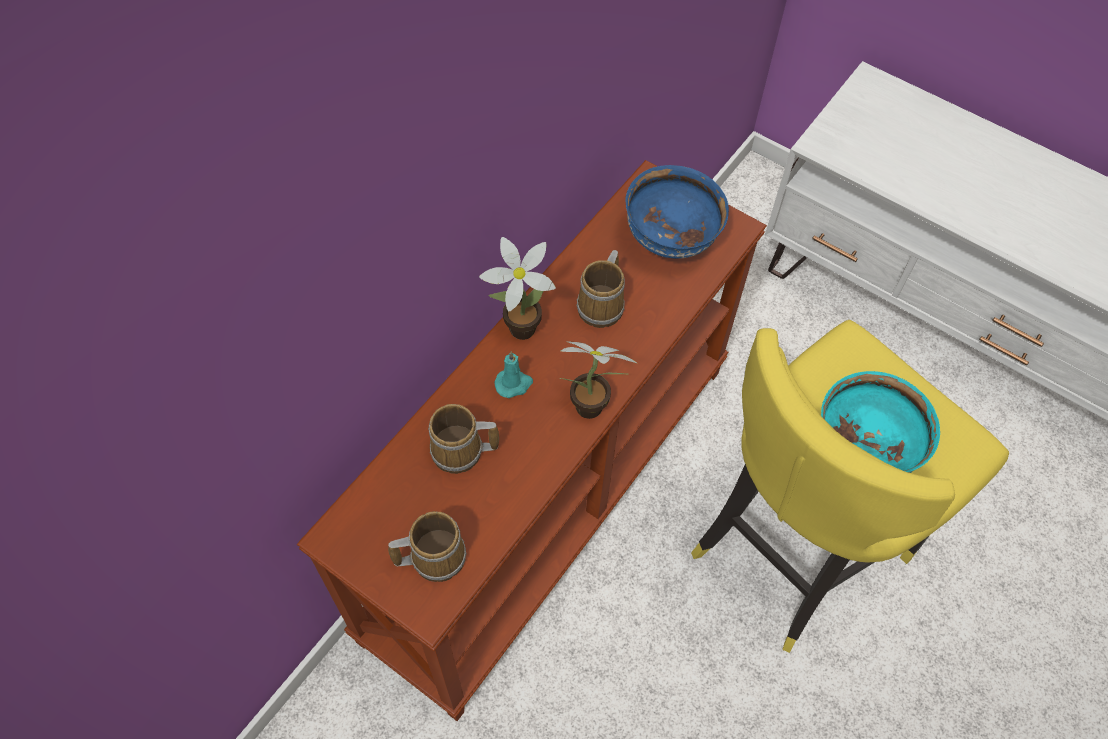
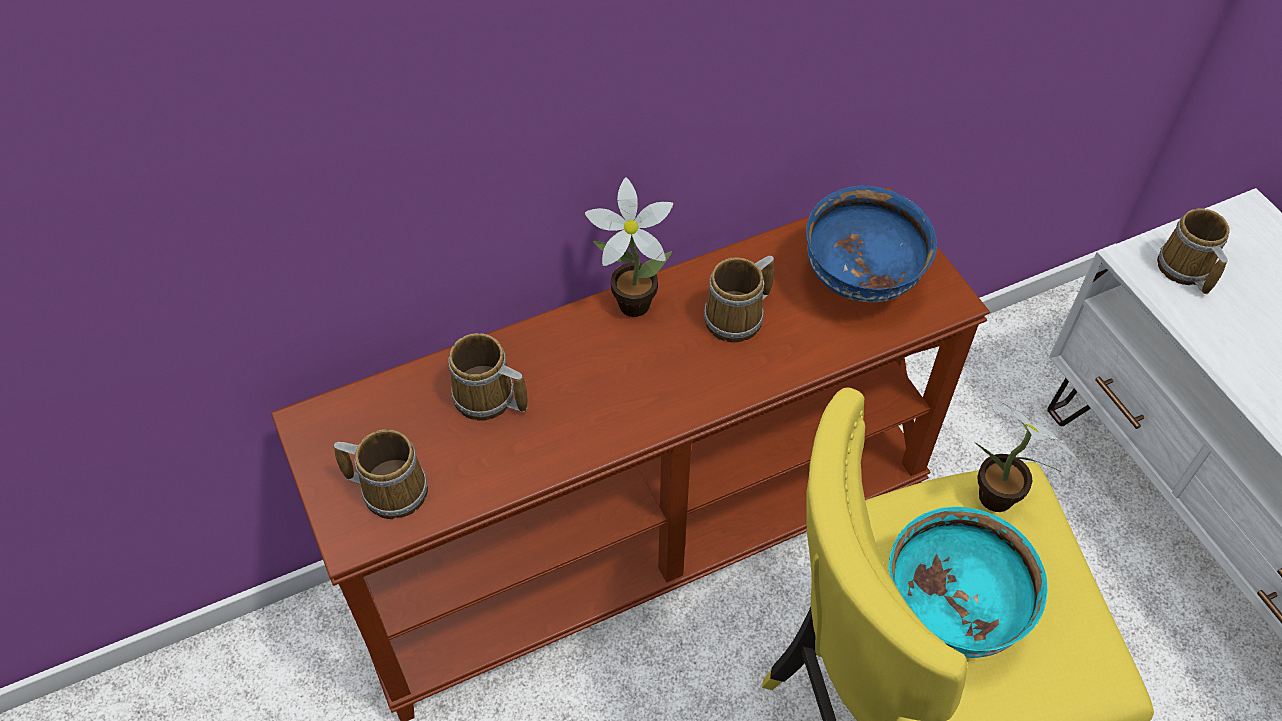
camera: 30 degrees right, 5 degrees down
turquoise candle [494,351,533,398] -> none
potted plant [559,341,637,419] -> potted plant moved to [974,404,1078,512]
none -> mug [1157,208,1229,294]

